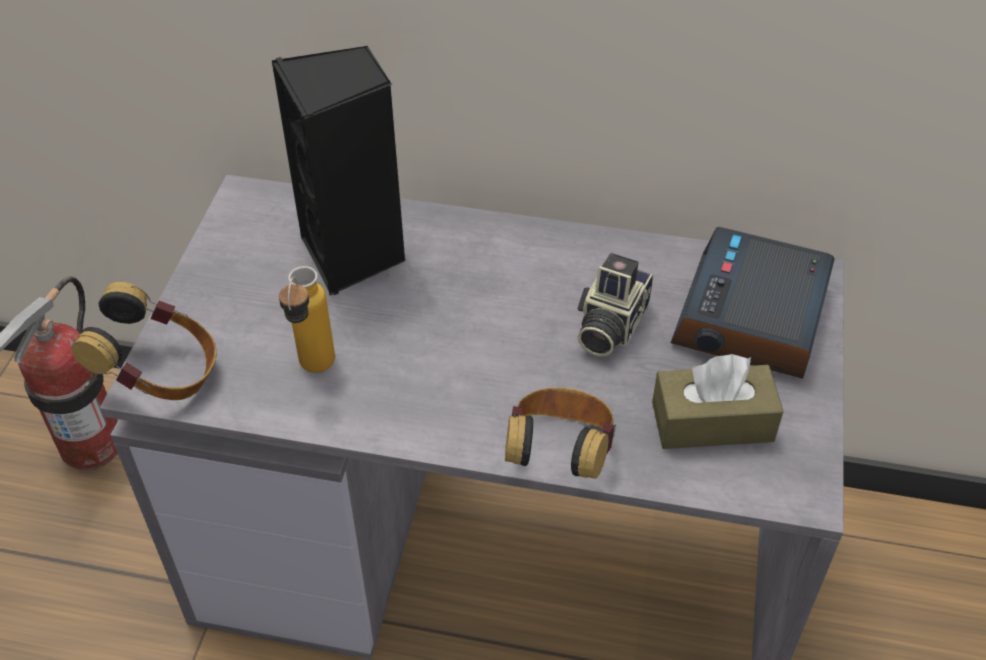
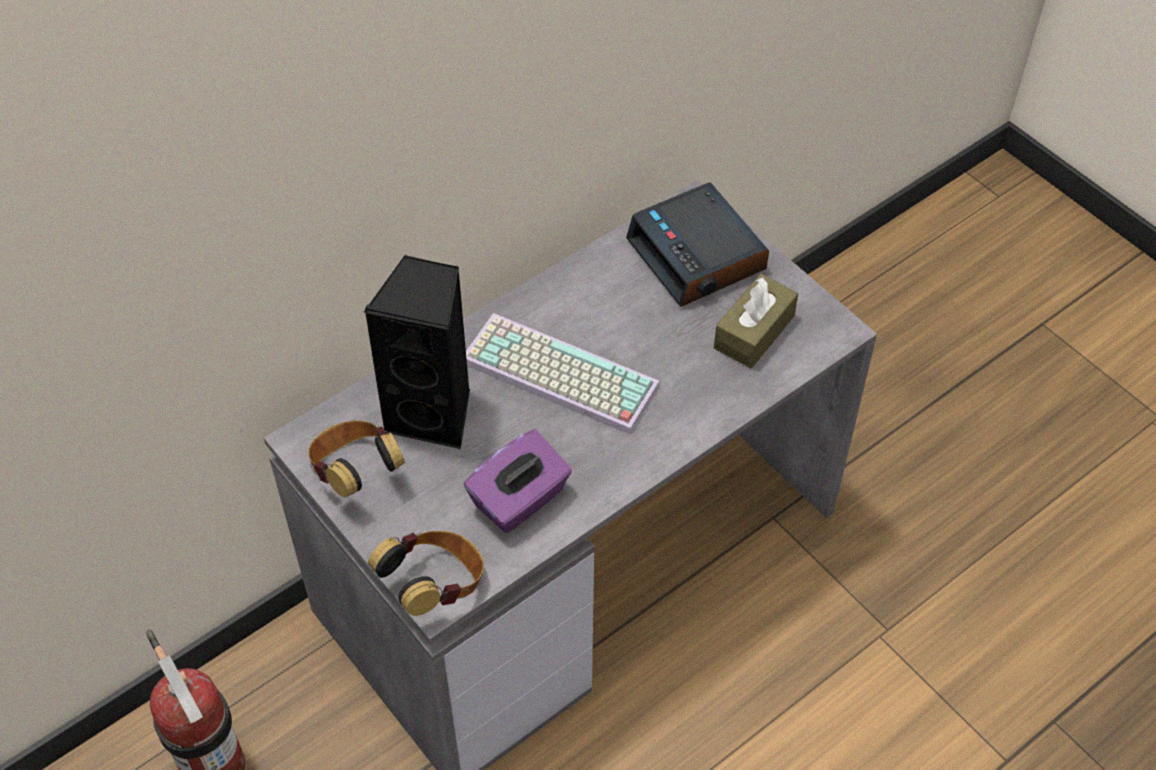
camera: 50 degrees left, 5 degrees up
bottle [279,266,335,373] -> purple tissue box [464,429,572,533]
headphones [505,388,616,479] -> headphones moved to [308,420,405,498]
camera [577,253,653,357] -> none
none -> keyboard [466,313,660,435]

